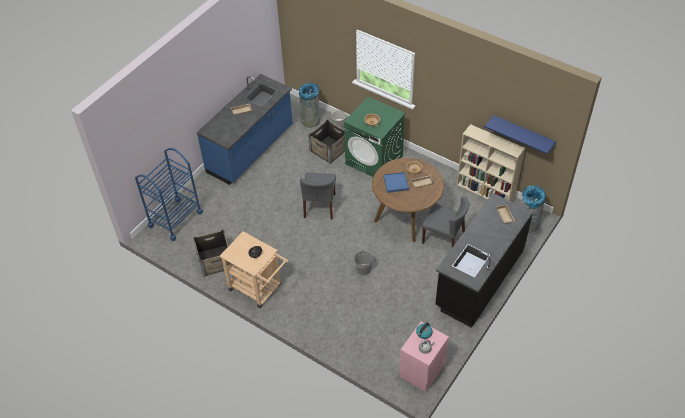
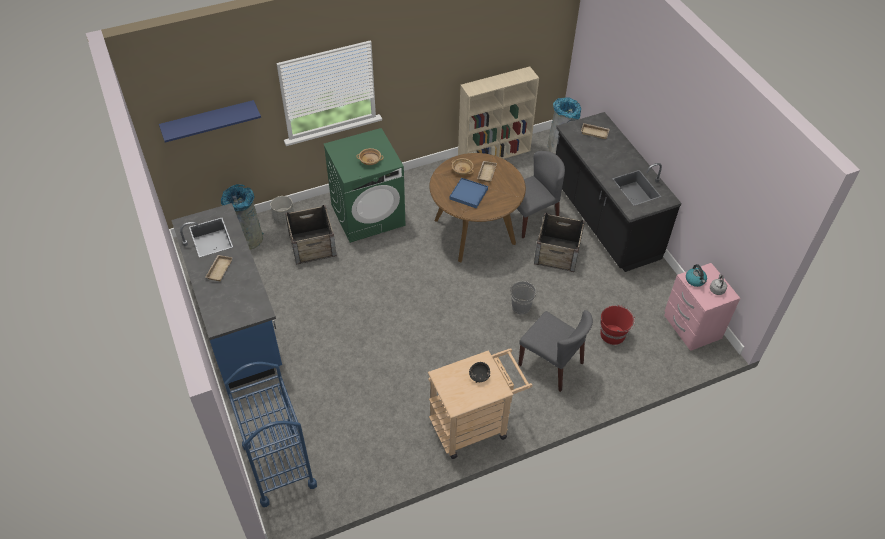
camera: 60 degrees left, 0 degrees up
crate [193,230,232,277] -> crate moved to [534,213,585,272]
grey chair [300,173,336,220] -> grey chair moved to [518,310,593,392]
blue shelf [485,115,556,154] -> blue shelf moved to [159,100,261,142]
none -> red bucket [600,305,635,345]

